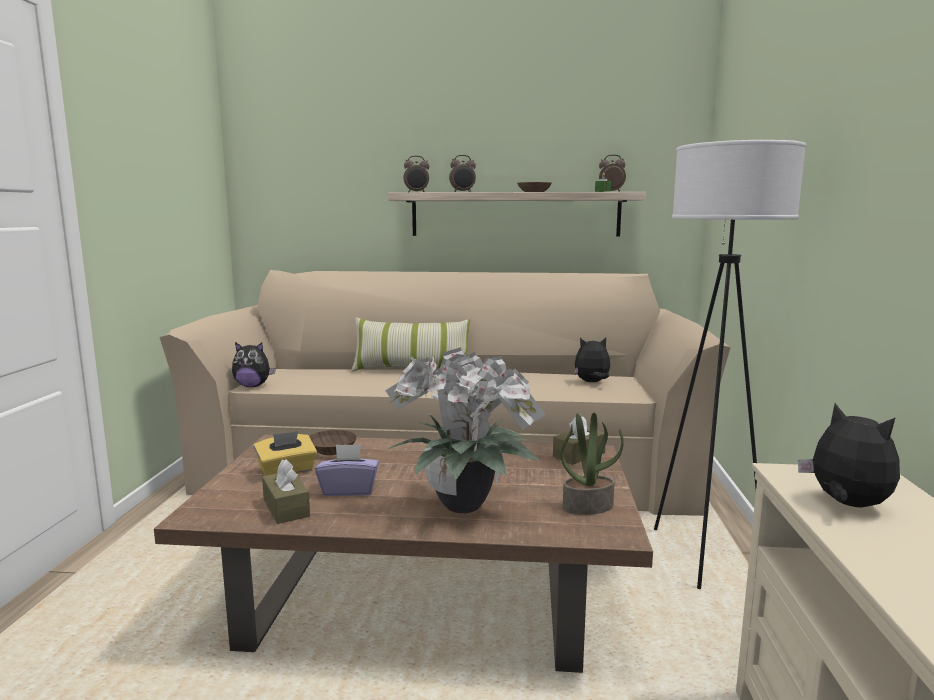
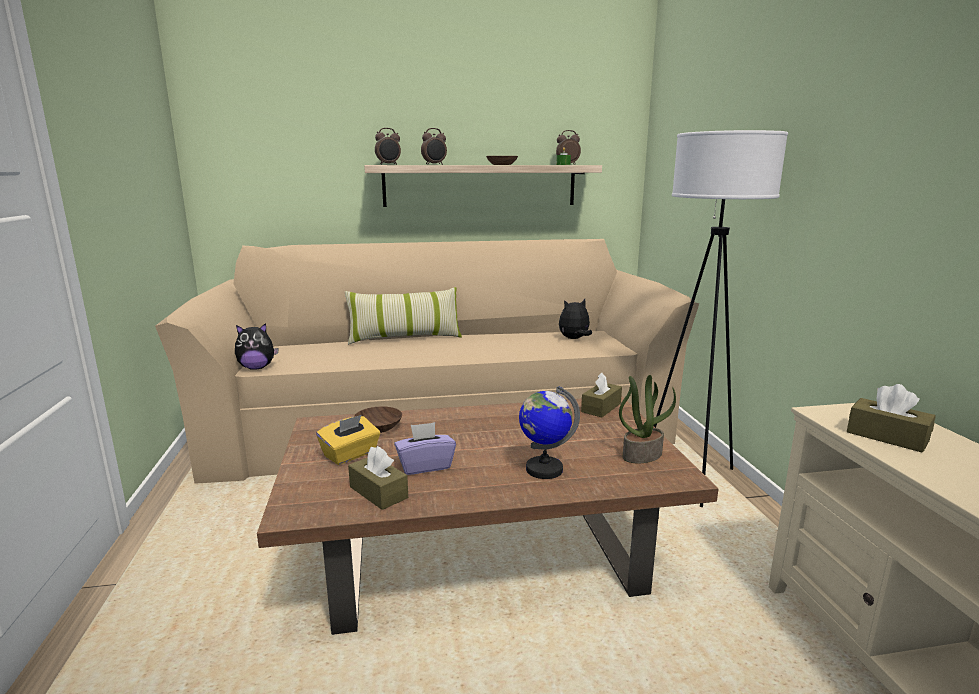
camera: 15 degrees left, 5 degrees up
potted plant [385,347,546,513] -> globe [519,386,580,479]
plush toy [798,403,900,507] -> brown tissue box [847,384,936,452]

